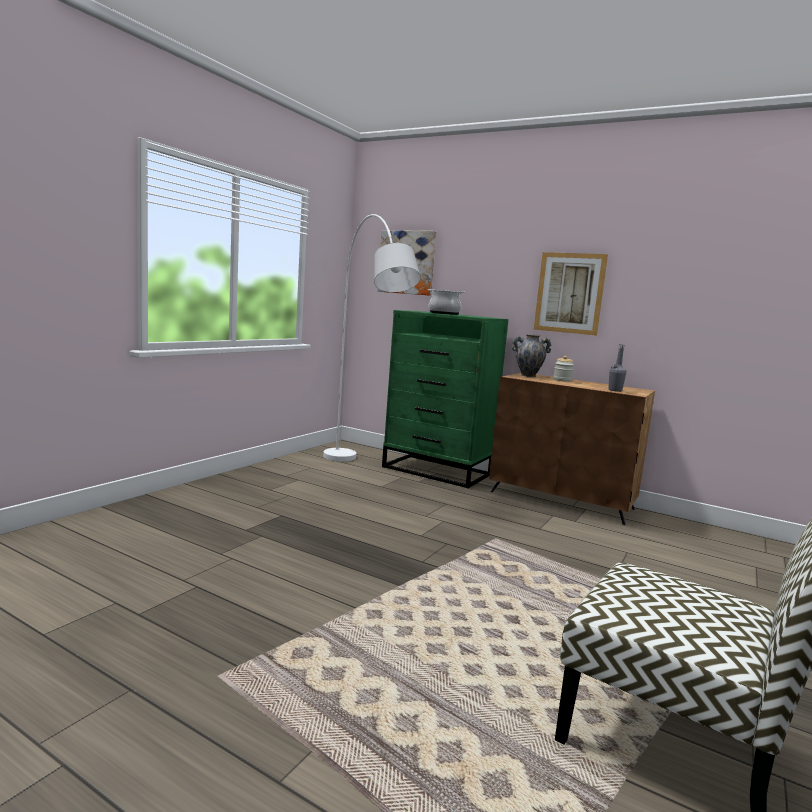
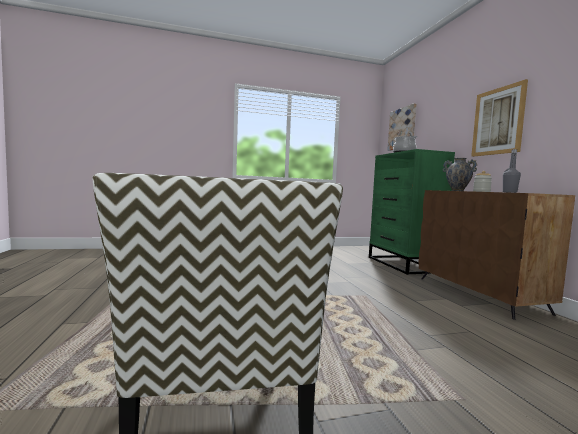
camera: 45 degrees right, 5 degrees down
white floor lamp [323,214,421,462] -> none

